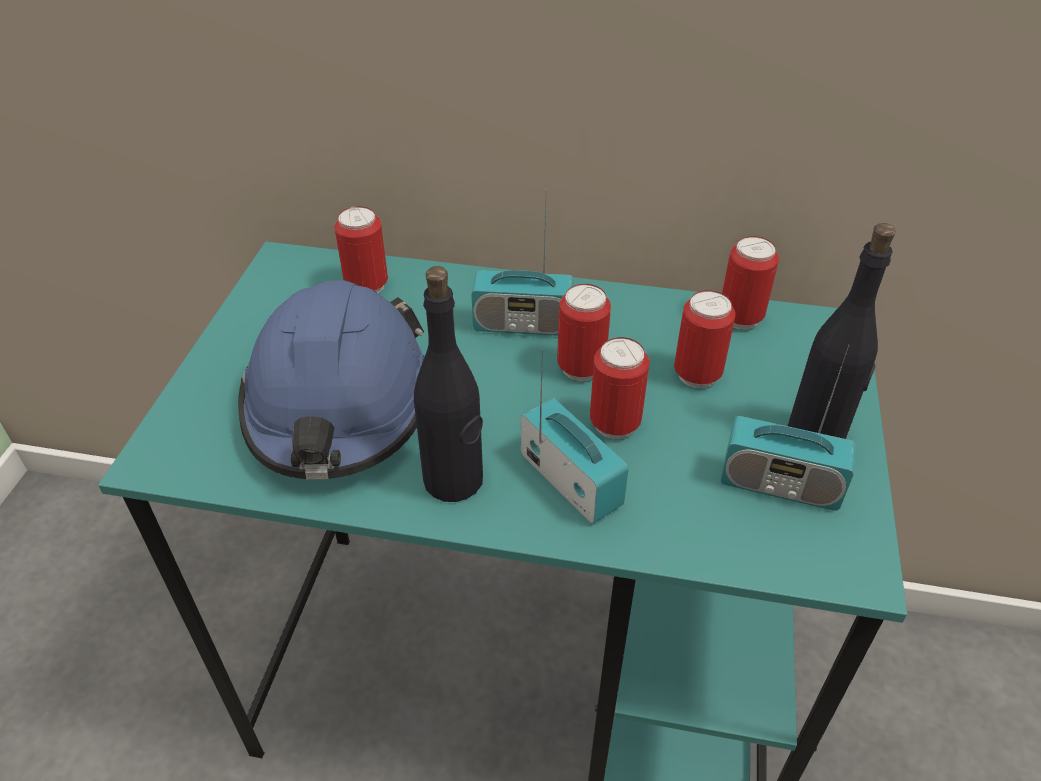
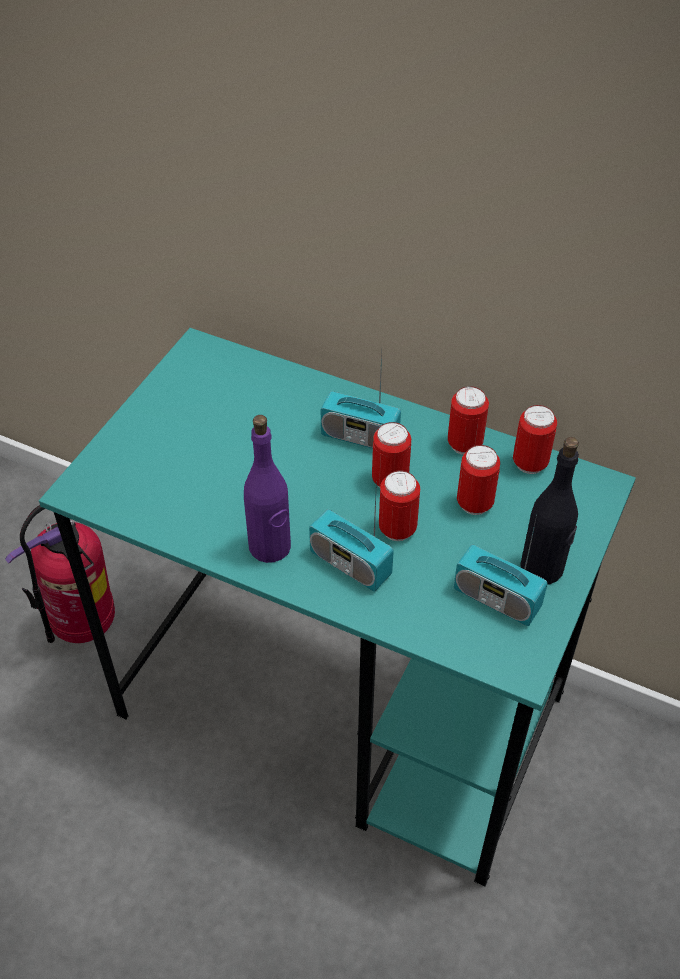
camera: 15 degrees right, 5 degrees up
blue hard hat [238,280,425,479] -> none
can [334,206,388,294] -> can moved to [448,386,489,455]
black bottle [414,266,483,502] -> purple bottle [244,415,291,563]
radio [521,348,629,524] -> radio turned 150 degrees clockwise [309,481,394,592]
none -> fire extinguisher [5,505,115,643]

